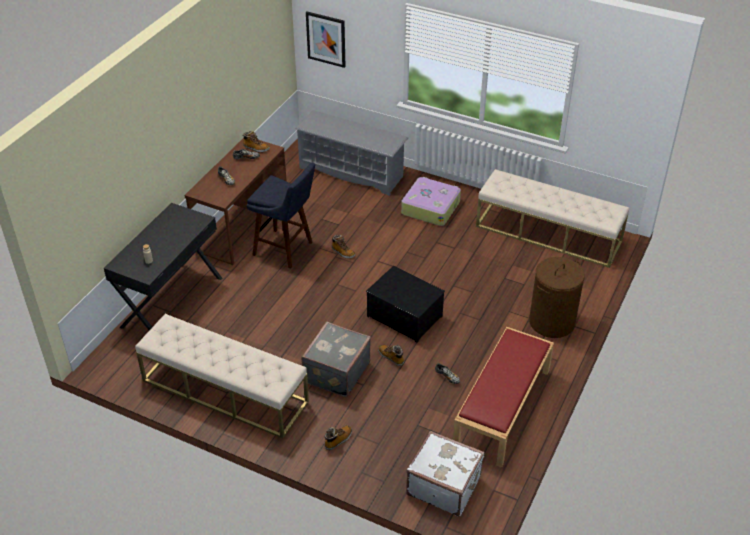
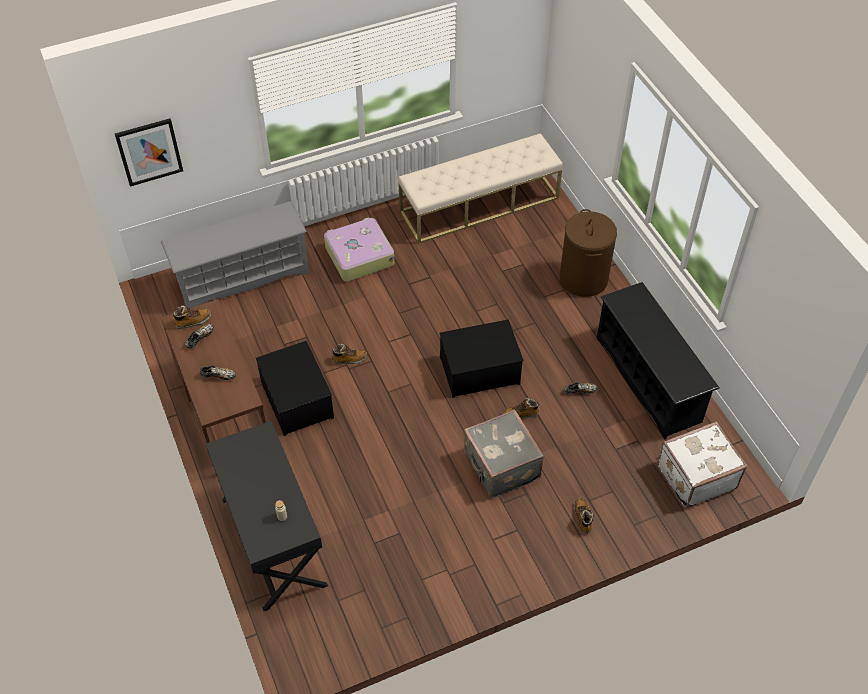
camera: 50 degrees left, 10 degrees up
beige bench [135,314,309,439] -> none
blue stool [247,163,315,269] -> storage box [256,341,334,436]
red bench [453,327,554,468] -> black shoe rack [597,282,719,440]

